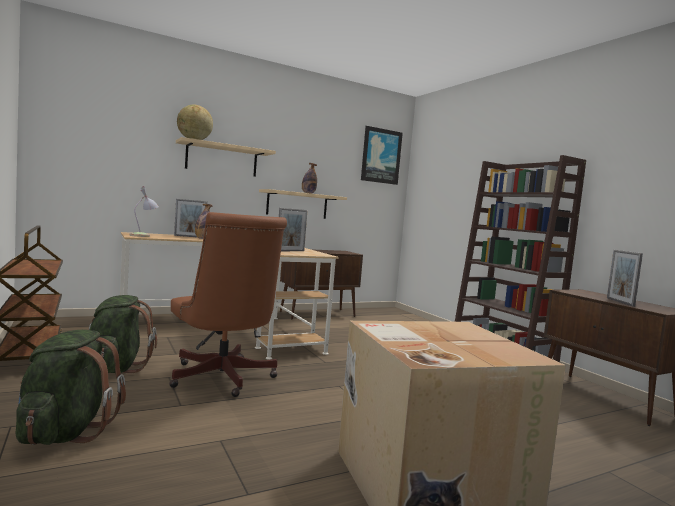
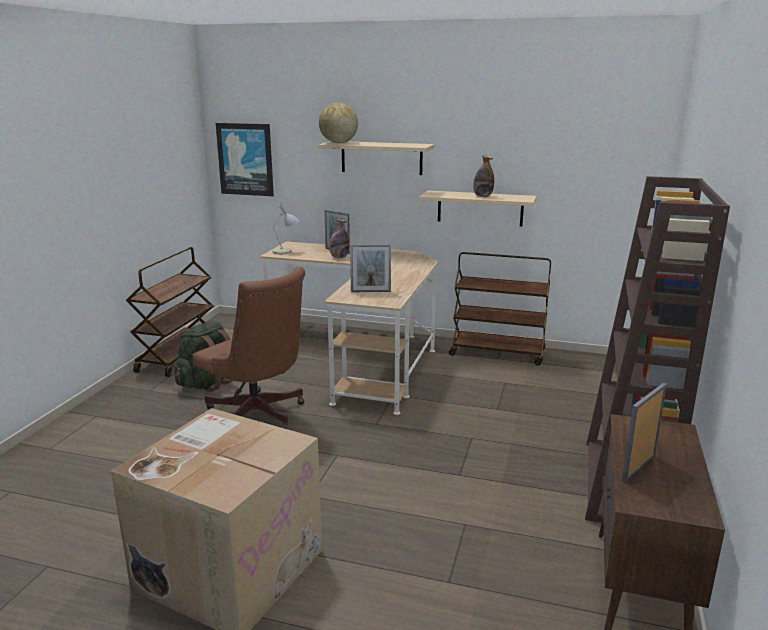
camera: 45 degrees right, 15 degrees up
green backpack [16,330,126,445] -> none
brown office chair [169,212,287,397] -> brown office chair turned 60 degrees counterclockwise [193,267,305,429]
brown cabinet [280,249,363,320] -> brown cart [449,252,551,366]
picture [361,126,403,185] -> picture moved to [216,123,274,196]

